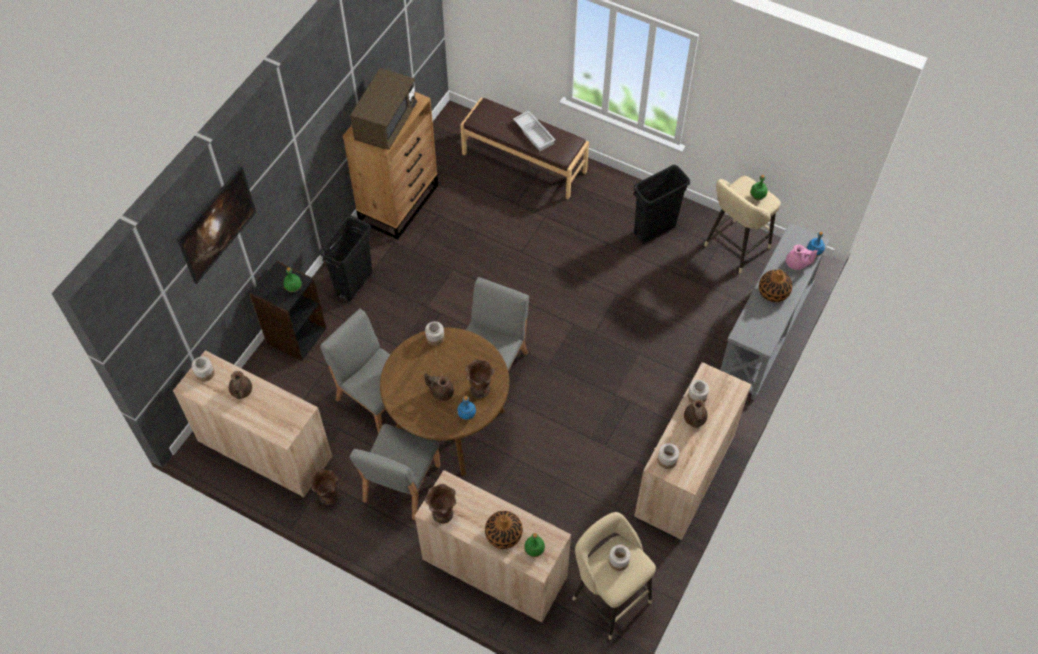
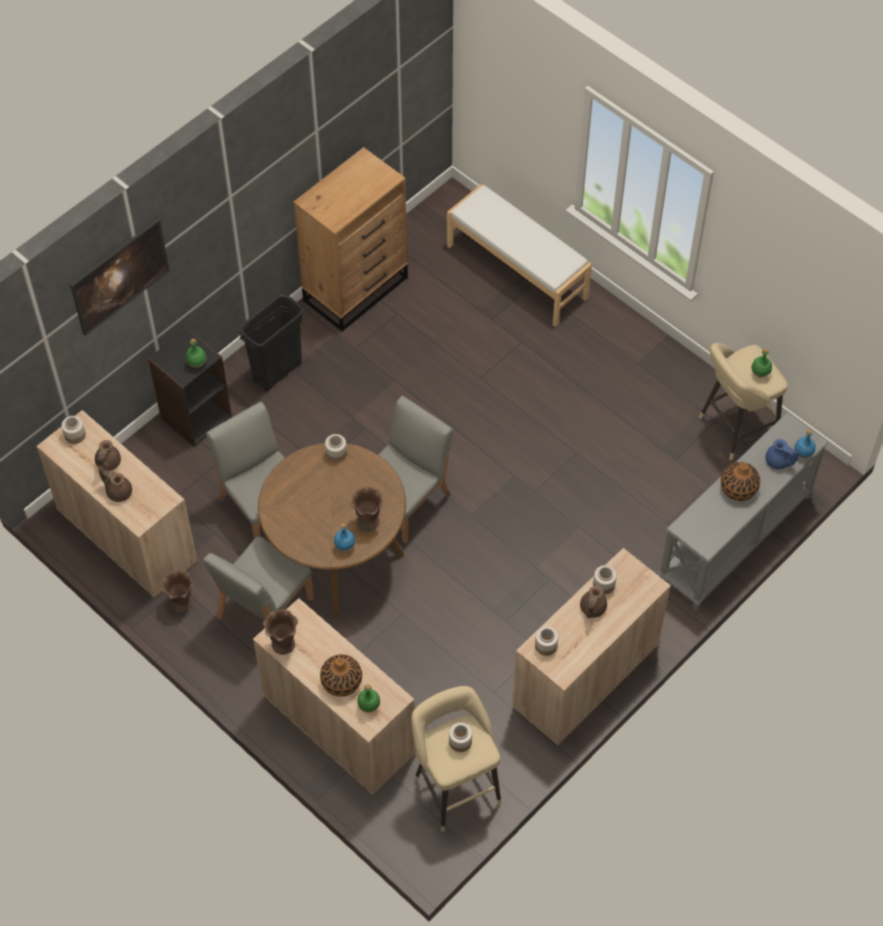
camera: 15 degrees right, 0 degrees up
brown microwave [350,68,417,150] -> none
brown teapot [424,373,454,401] -> brown teapot moved to [98,465,132,502]
brown bench [460,98,589,199] -> white bench [447,184,592,327]
white tray [513,111,555,151] -> none
black trash can [633,165,690,243] -> none
pink teapot [786,244,818,270] -> blue teapot [765,439,800,469]

